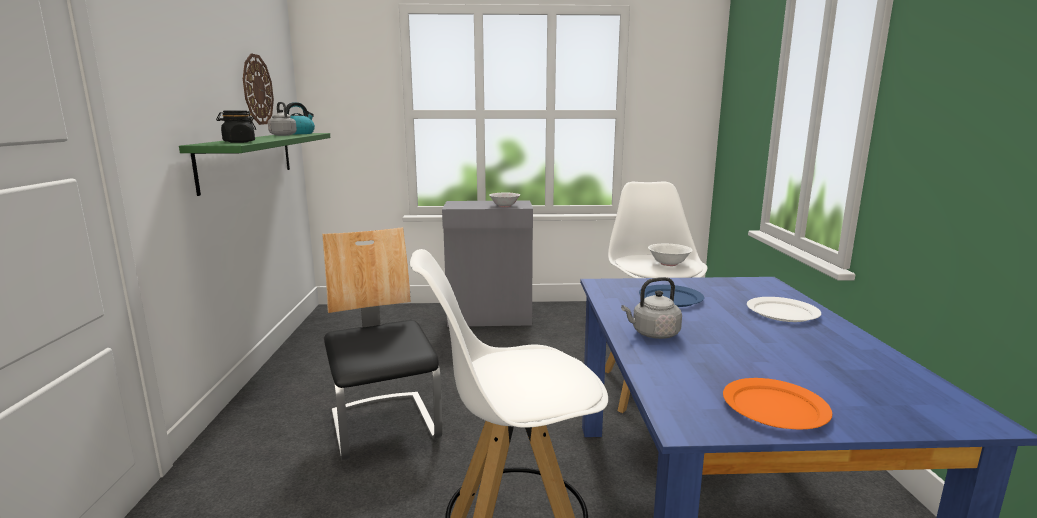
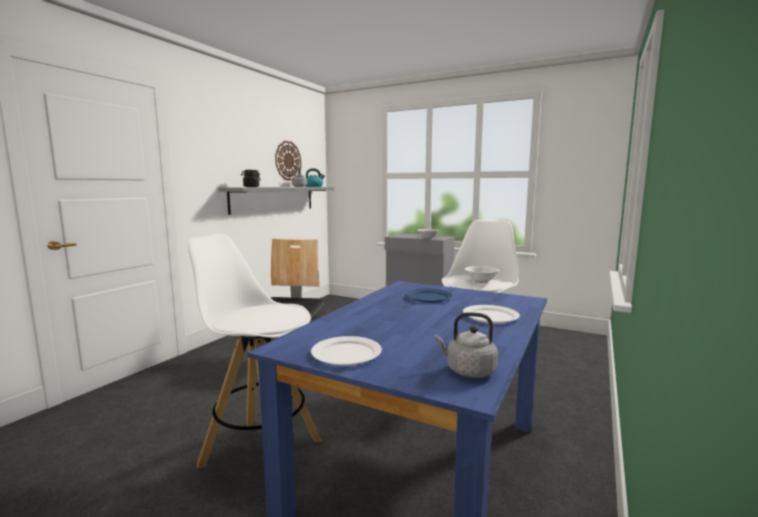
camera: 30 degrees right, 5 degrees down
green shelf [179,133,330,196] -> grey shelf [219,187,335,215]
grey kettle [621,277,682,339] -> grey kettle moved to [435,312,498,378]
orange plate [723,378,832,429] -> white plate [311,336,382,366]

